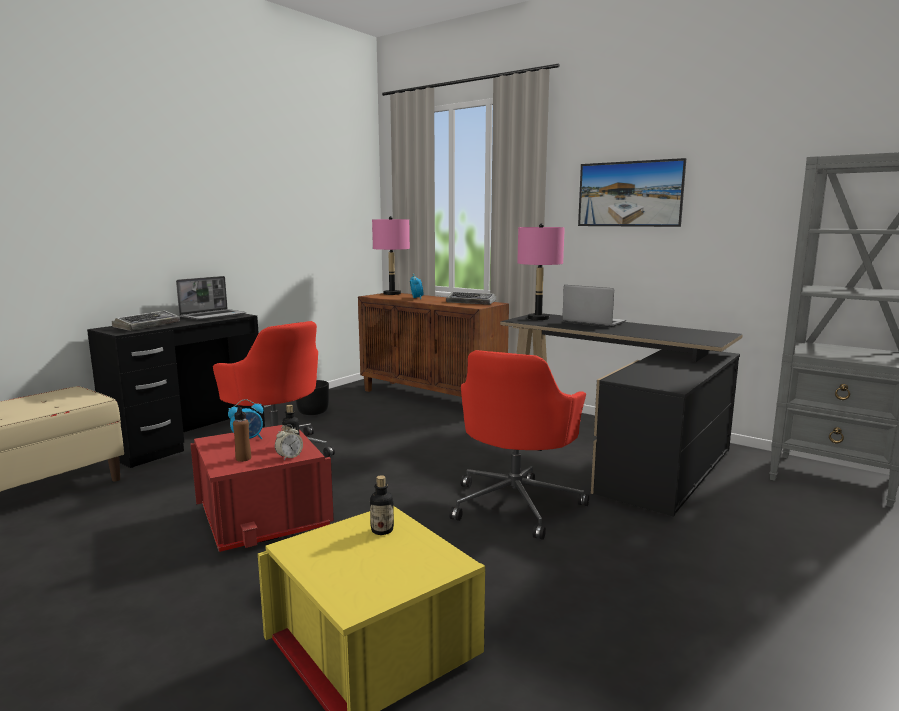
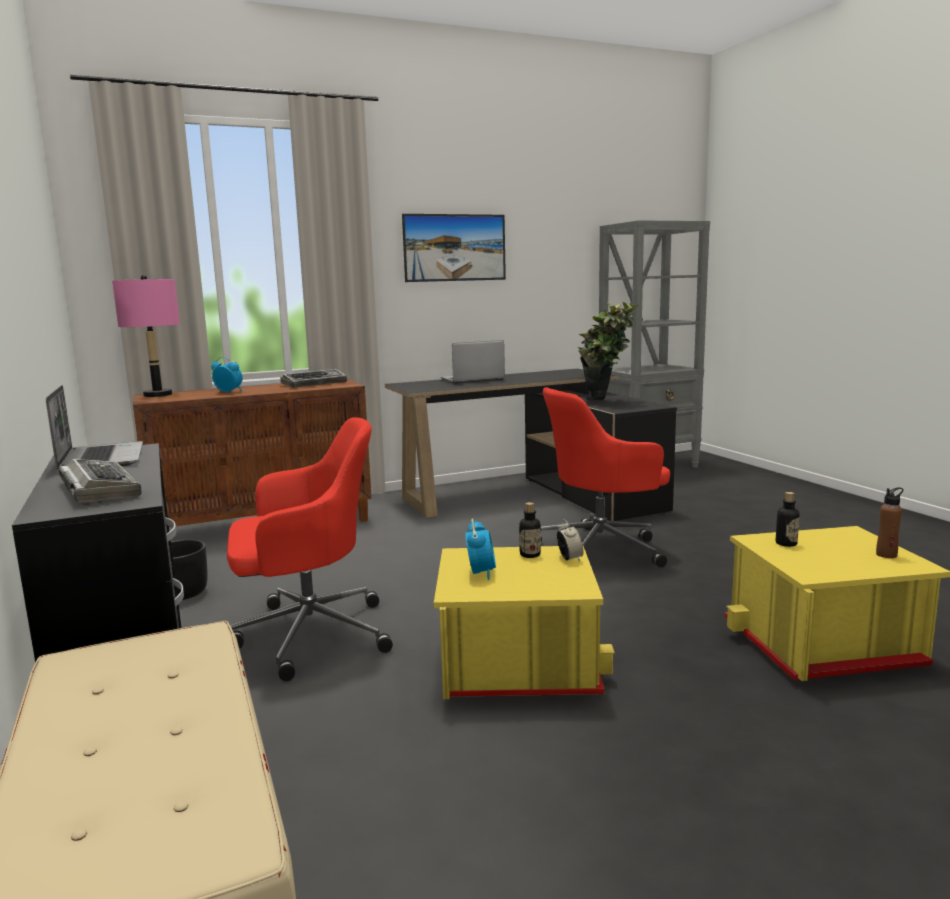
camera: 60 degrees left, 0 degrees up
red storage box [190,425,334,552] -> yellow storage box [434,546,615,699]
brown bottle [233,405,251,462] -> brown bottle moved to [876,487,904,558]
red office chair [449,350,589,540] -> red office chair turned 105 degrees clockwise [541,387,670,567]
pink table lamp [517,223,565,320] -> none
none -> potted plant [578,302,638,400]

